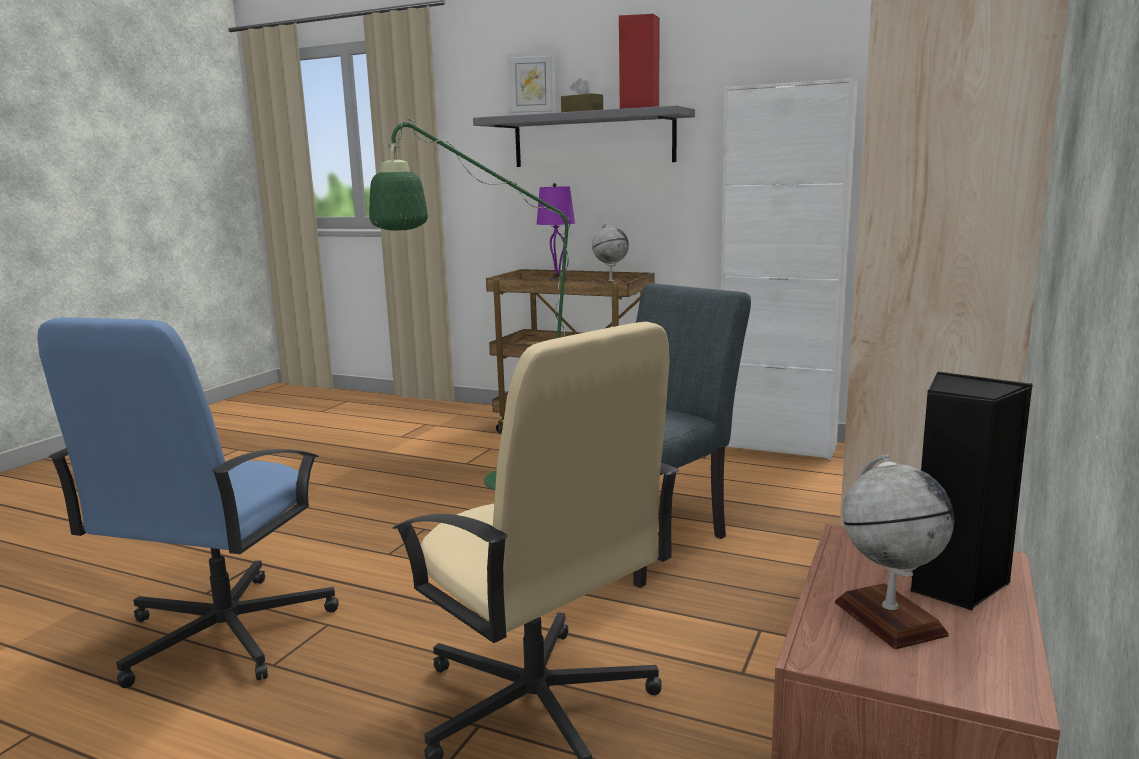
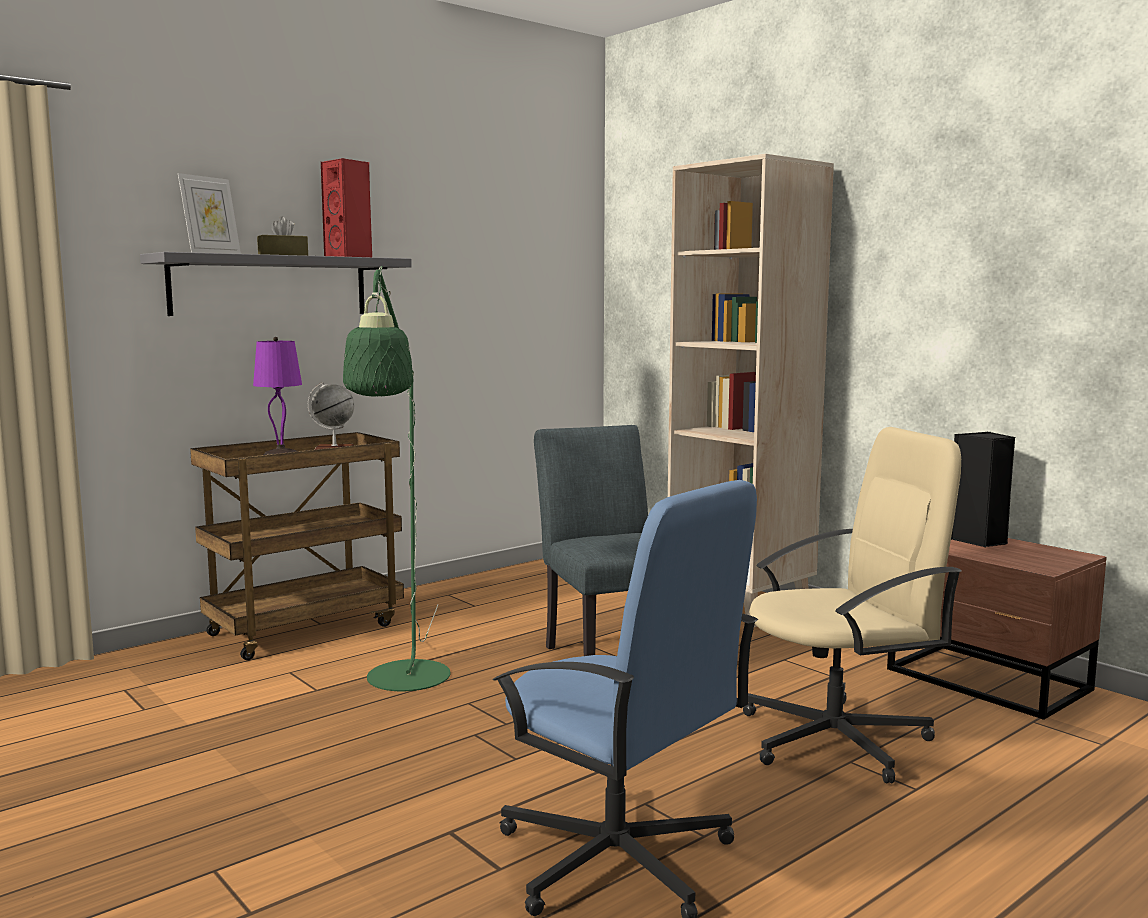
camera: 65 degrees left, 5 degrees down
white cabinet [721,78,858,460] -> none
globe [835,454,954,649] -> none

